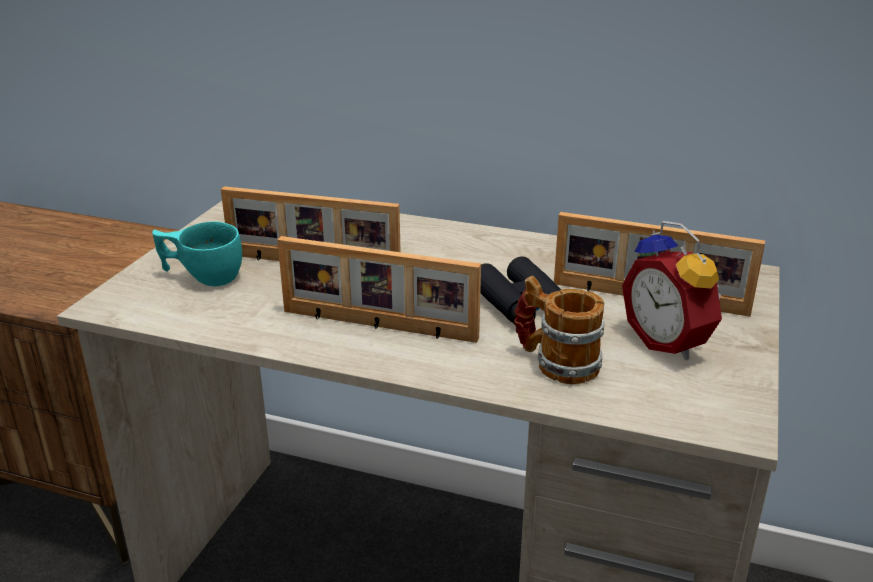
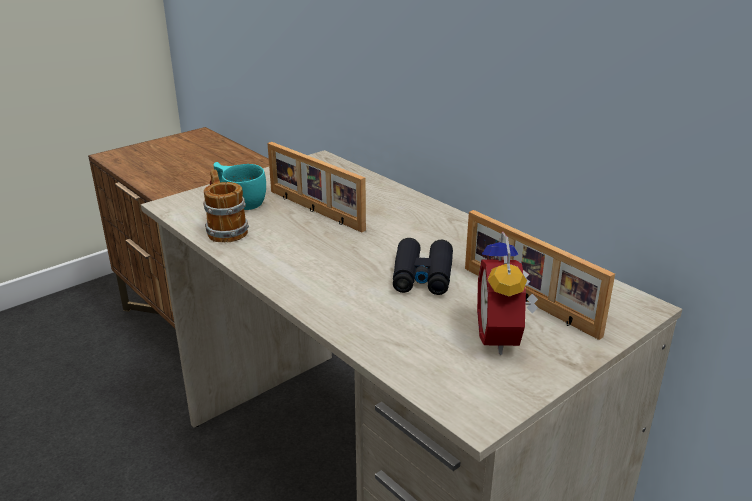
camera: 30 degrees right, 0 degrees up
picture frame [277,236,481,343] -> none
mug [514,276,604,384] -> mug moved to [203,169,249,243]

